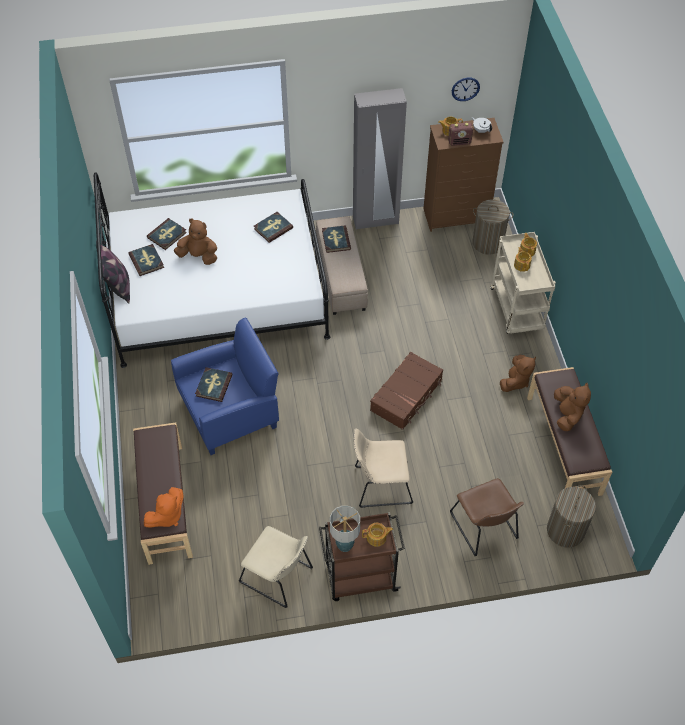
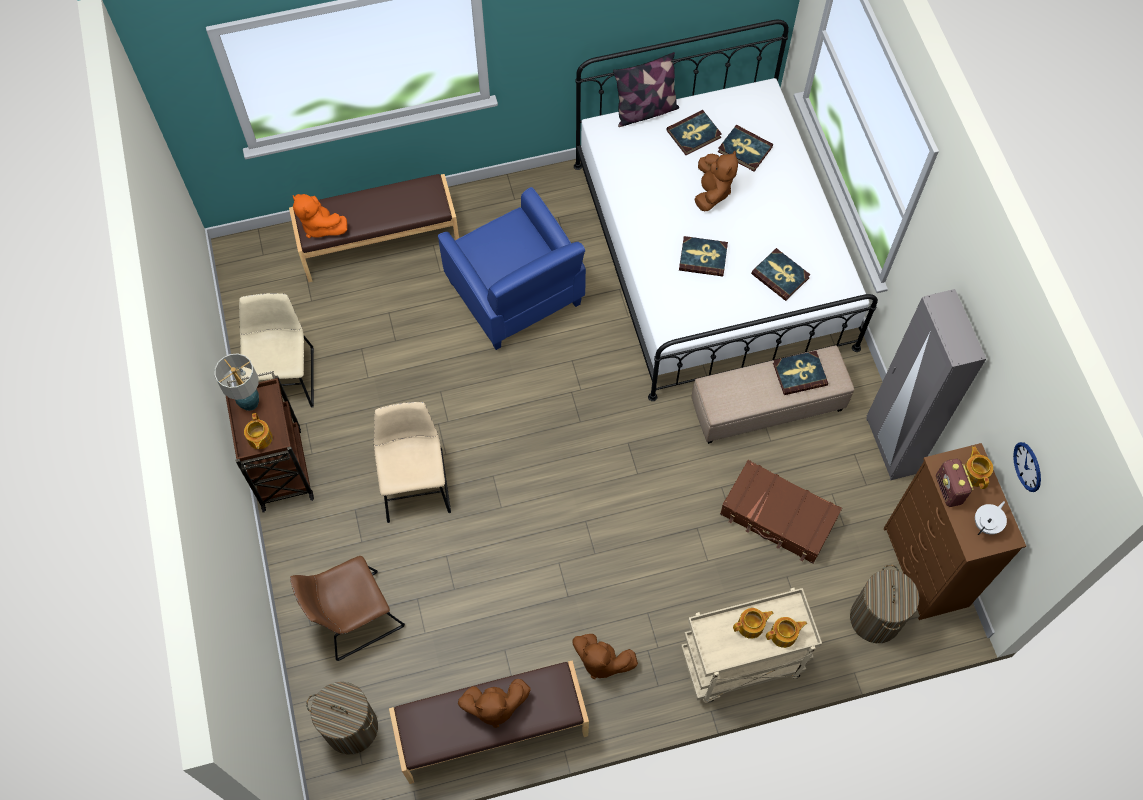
camera: 85 degrees right, 10 degrees up
book [195,367,232,402] -> book moved to [679,236,728,276]
beige chair [239,526,313,608] -> beige chair turned 150 degrees clockwise [239,293,314,407]
brown suitcase [370,352,443,430] -> brown suitcase moved to [720,460,842,564]

